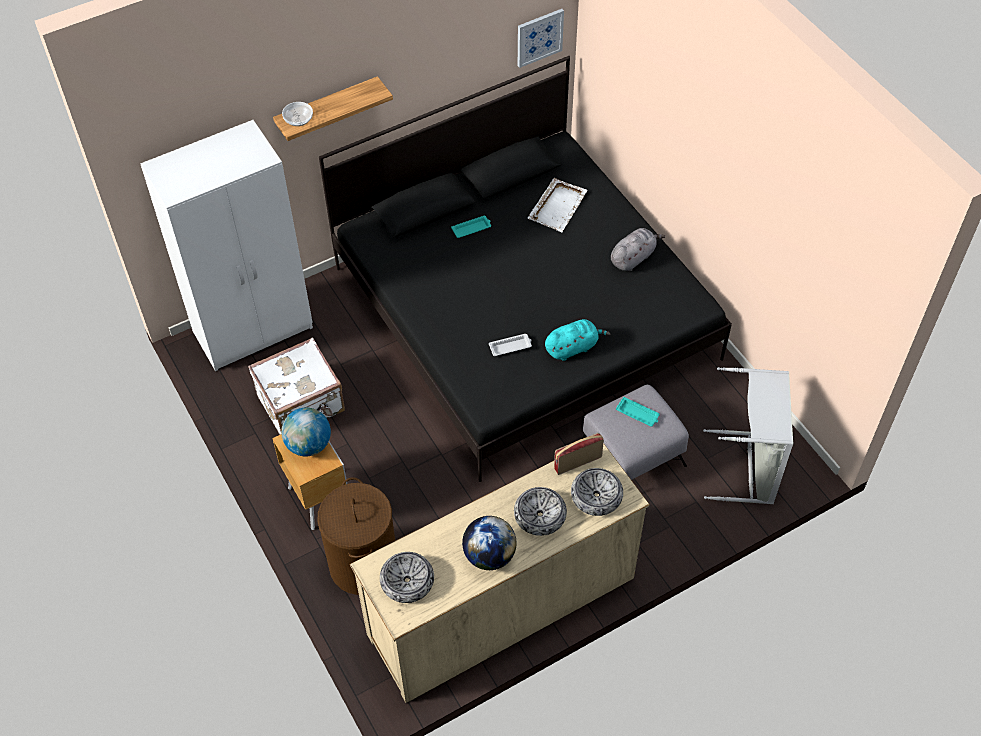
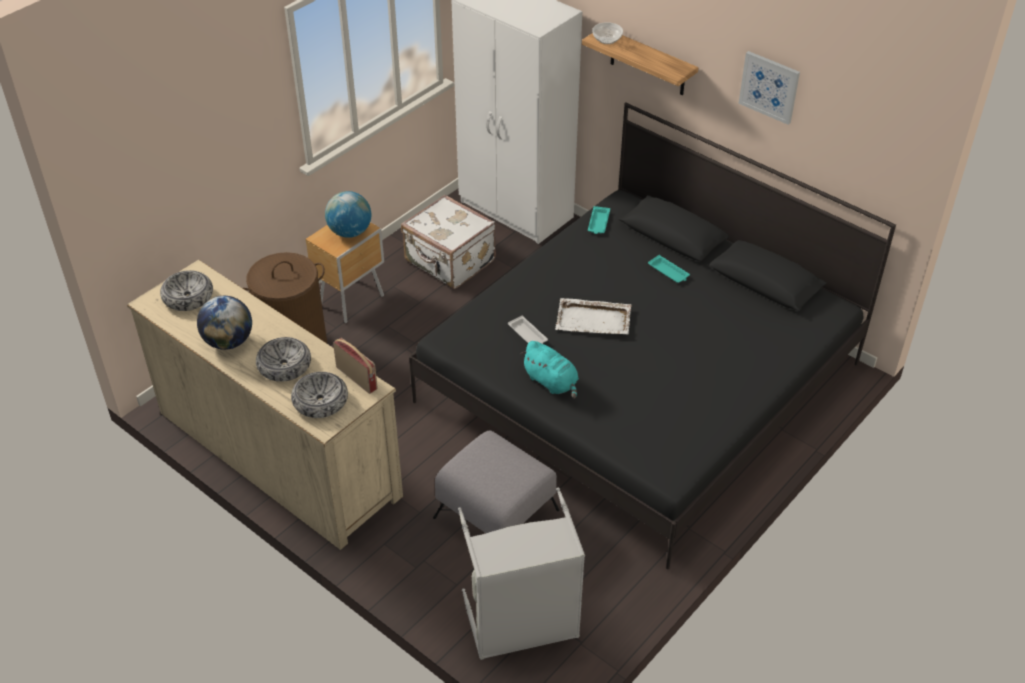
camera: 70 degrees right, 10 degrees down
picture [518,9,564,68] -> picture moved to [739,51,800,125]
white tray [528,178,588,232] -> white tray moved to [555,298,631,335]
grey plush toy [611,228,665,271] -> none
turquoise tray [616,397,659,426] -> turquoise tray moved to [588,206,610,234]

